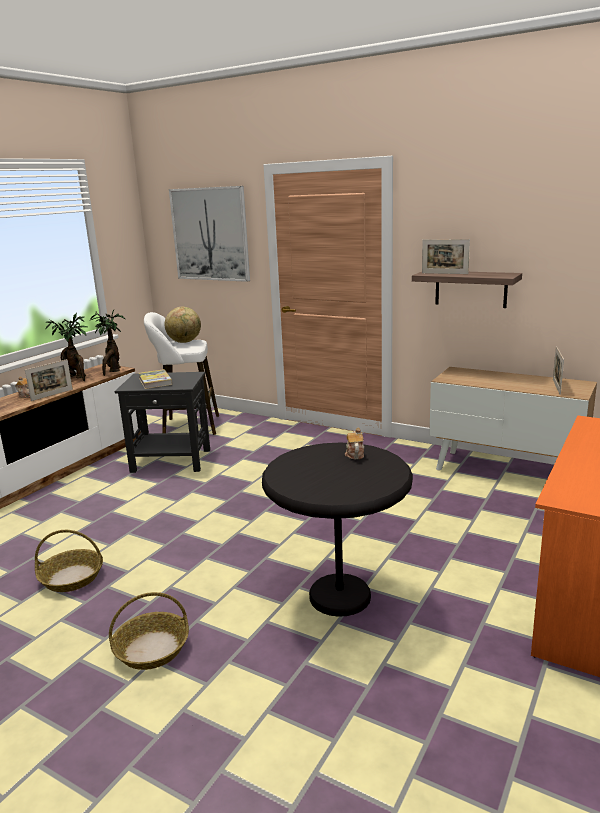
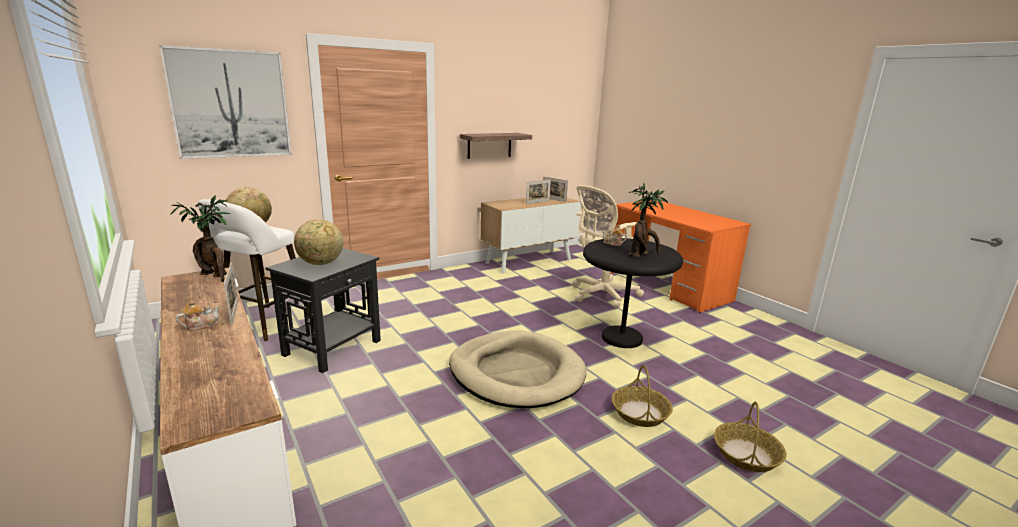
camera: 65 degrees left, 0 degrees up
basket [35,530,103,592] -> basket moved to [714,402,787,472]
potted plant [46,313,88,381] -> potted plant moved to [629,182,668,257]
book [138,369,172,389] -> globe [294,219,344,265]
picture frame [422,239,470,274] -> picture frame moved to [526,179,551,204]
none -> beige dog bed [449,330,587,408]
none -> beige office chair [572,185,644,308]

